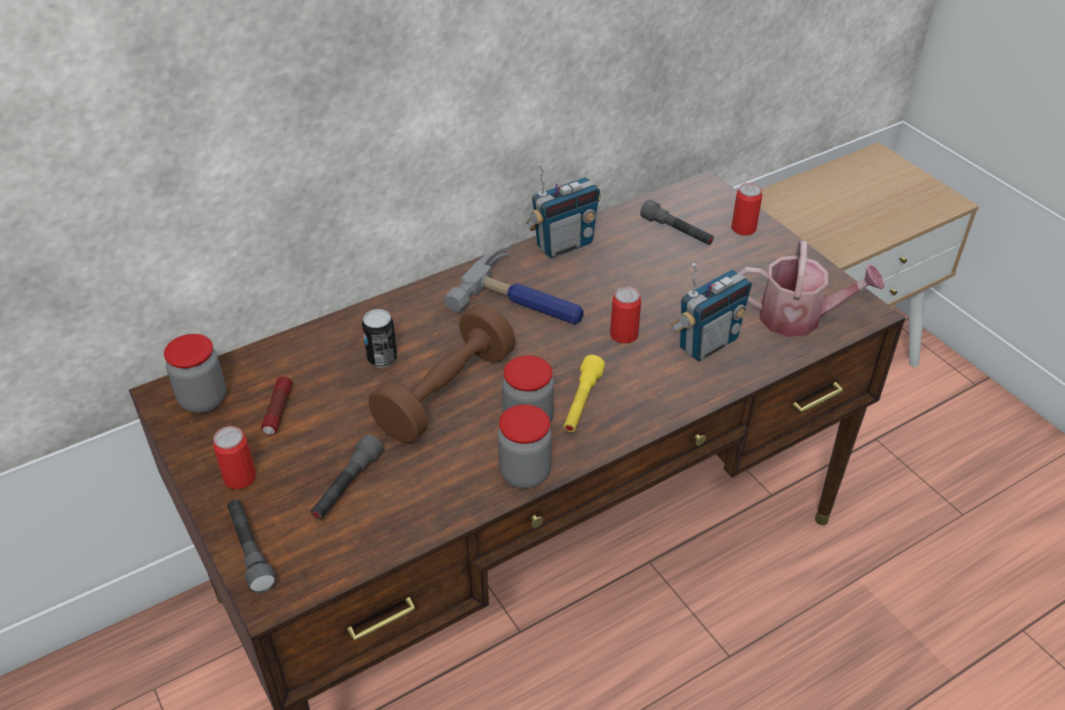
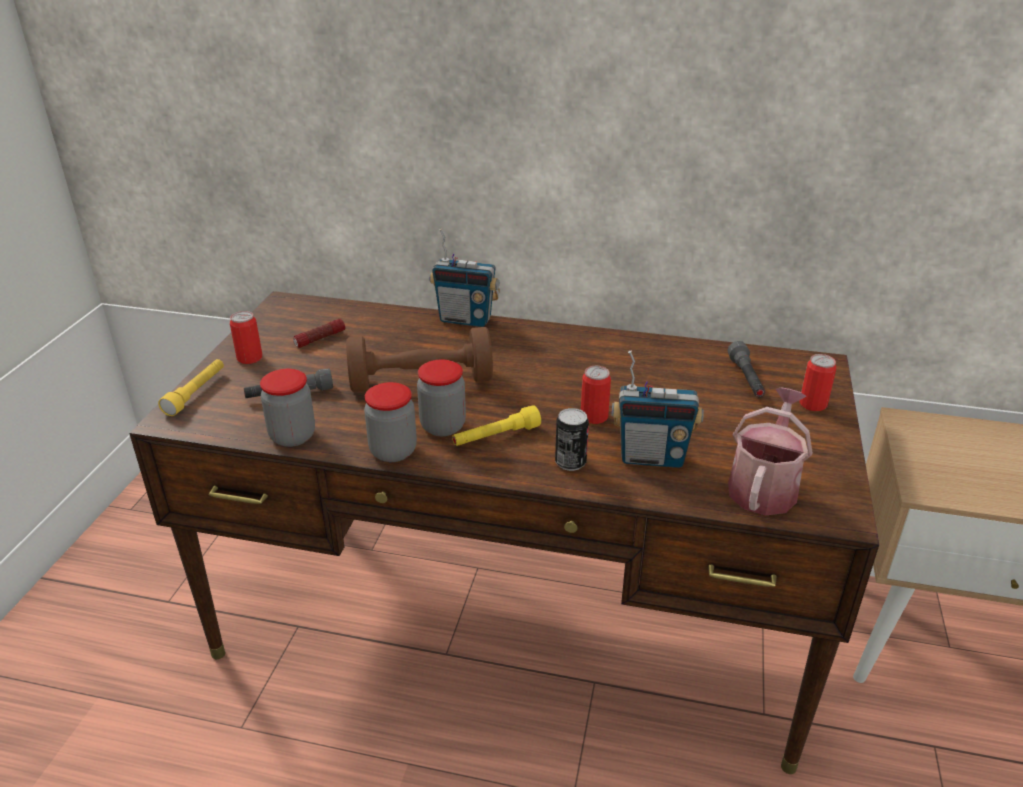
camera: 45 degrees right, 10 degrees down
jar [164,334,226,413] -> jar moved to [260,369,315,447]
grey flashlight [227,500,276,593] -> yellow flashlight [158,359,224,416]
can [362,309,397,368] -> can moved to [555,408,589,471]
hammer [444,246,584,325] -> none
radio [526,163,601,258] -> radio moved to [429,229,500,327]
watering can [739,241,885,337] -> watering can turned 120 degrees counterclockwise [728,387,813,516]

